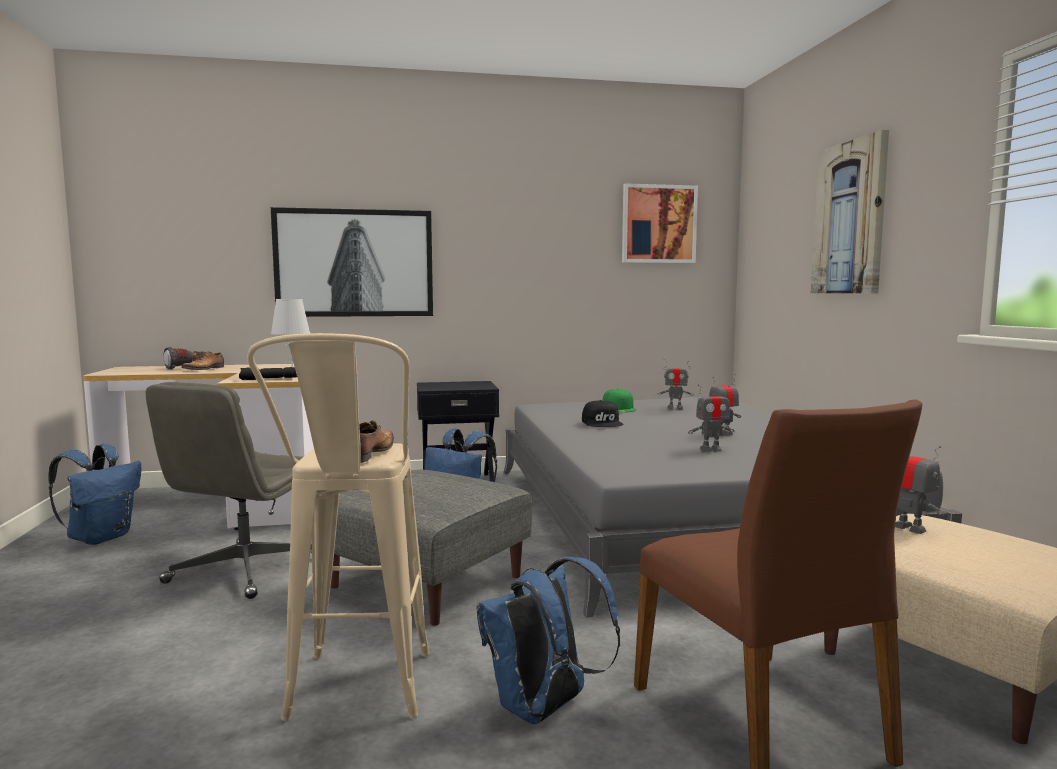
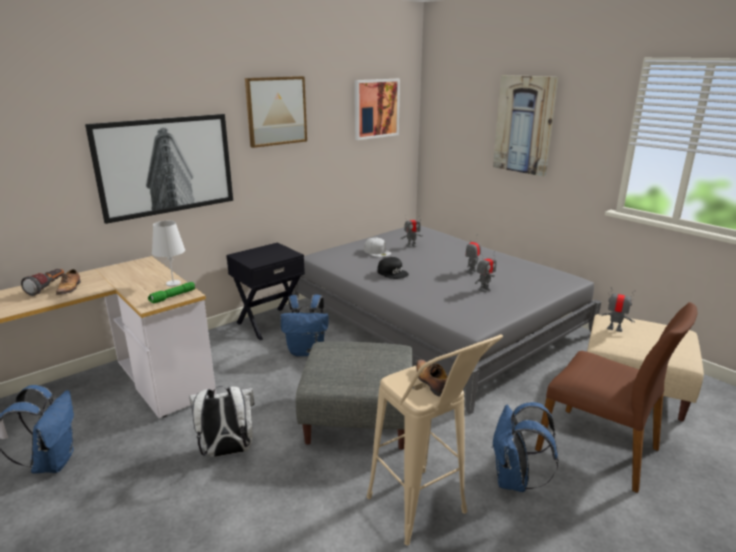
camera: 30 degrees left, 15 degrees up
grey office chair [146,382,312,599] -> white backpack [189,386,255,457]
black flashlight [239,367,297,380] -> green flashlight [148,282,195,304]
green cap [602,389,636,412] -> white cap [364,238,391,257]
none -> picture [245,76,307,148]

